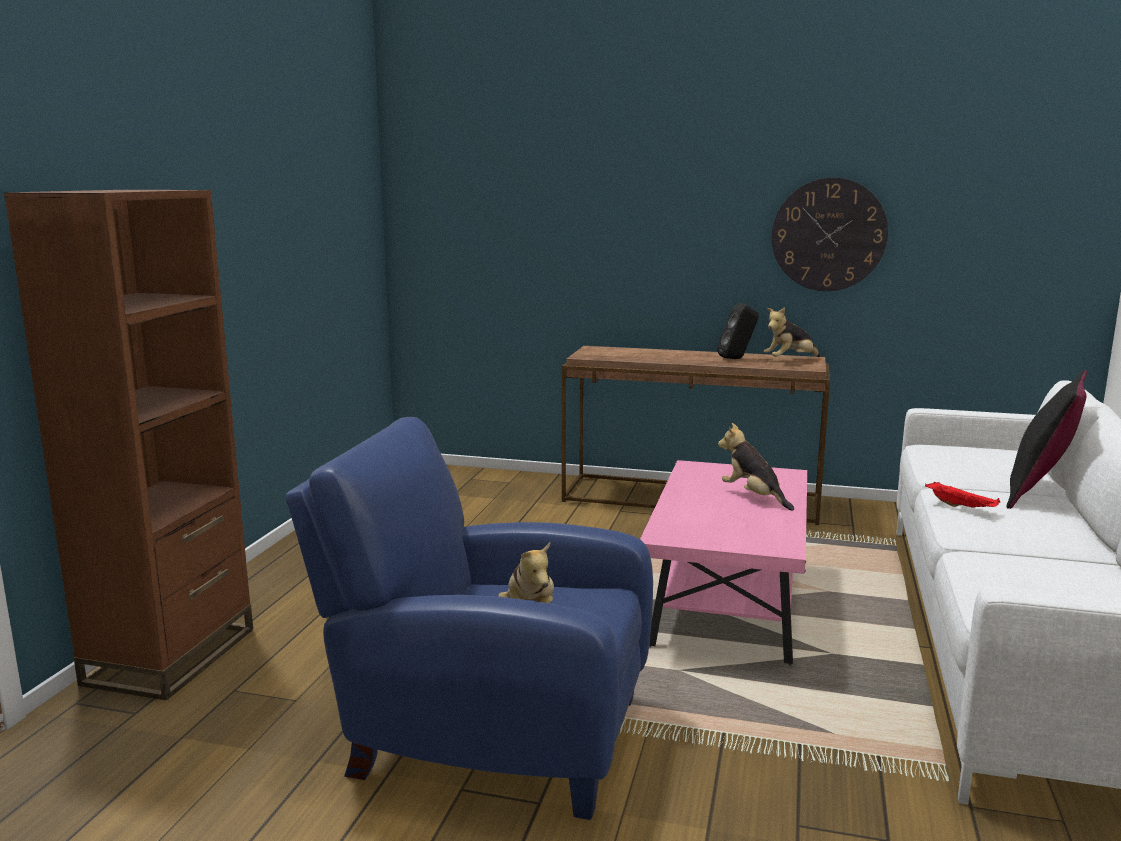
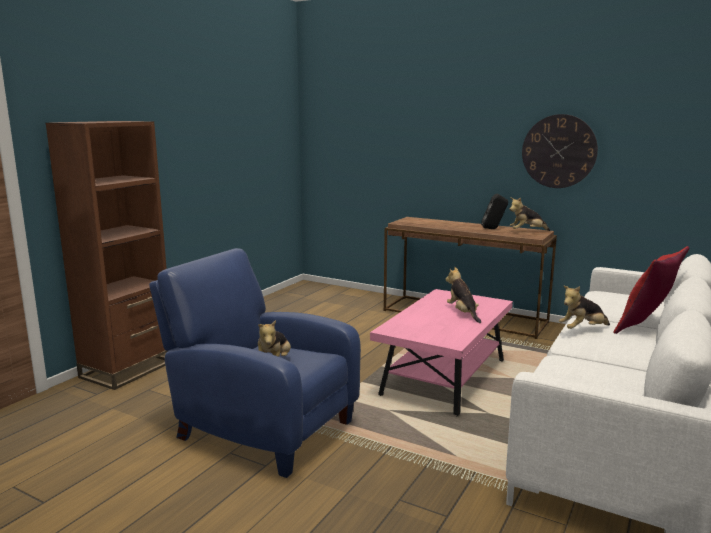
camera: 15 degrees right, 0 degrees up
red tray [925,482,1000,508] -> plush toy [559,286,610,329]
black pillow [1006,370,1087,509] -> red pillow [613,246,689,334]

